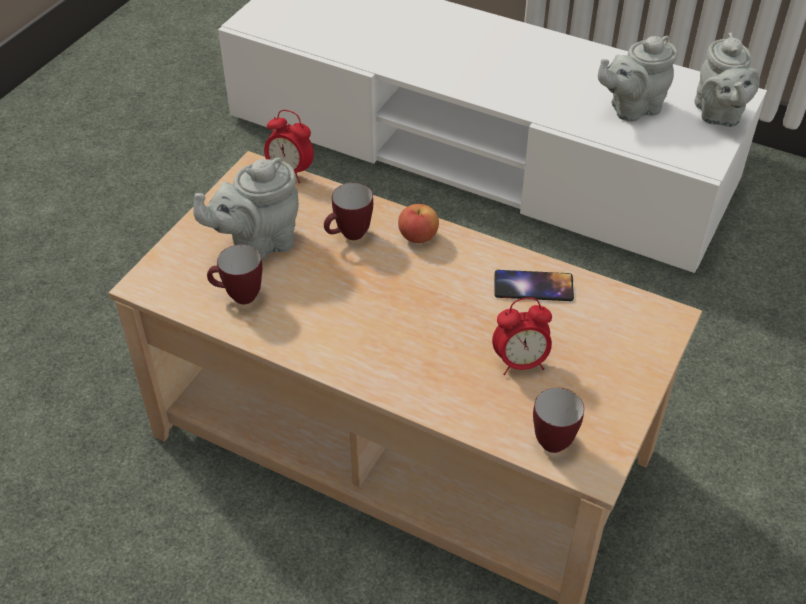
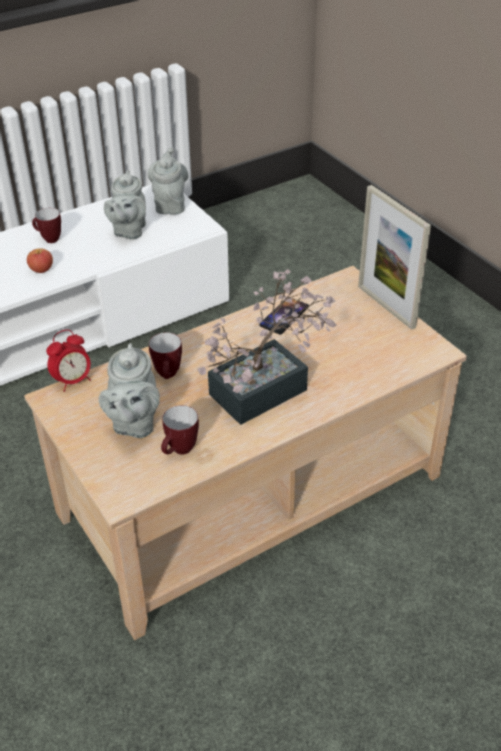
camera: 60 degrees left, 5 degrees down
apple [398,204,439,243] -> apple moved to [27,248,53,273]
alarm clock [492,298,552,375] -> none
mug [533,388,584,453] -> mug moved to [32,208,61,243]
grey teapot [695,33,760,127] -> grey teapot turned 120 degrees counterclockwise [148,147,189,214]
none -> potted plant [198,269,336,425]
none -> picture frame [358,185,431,330]

